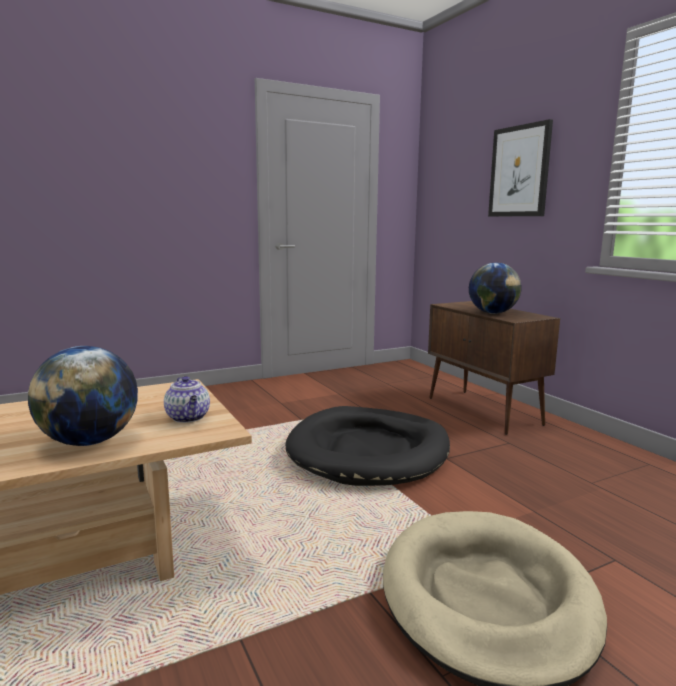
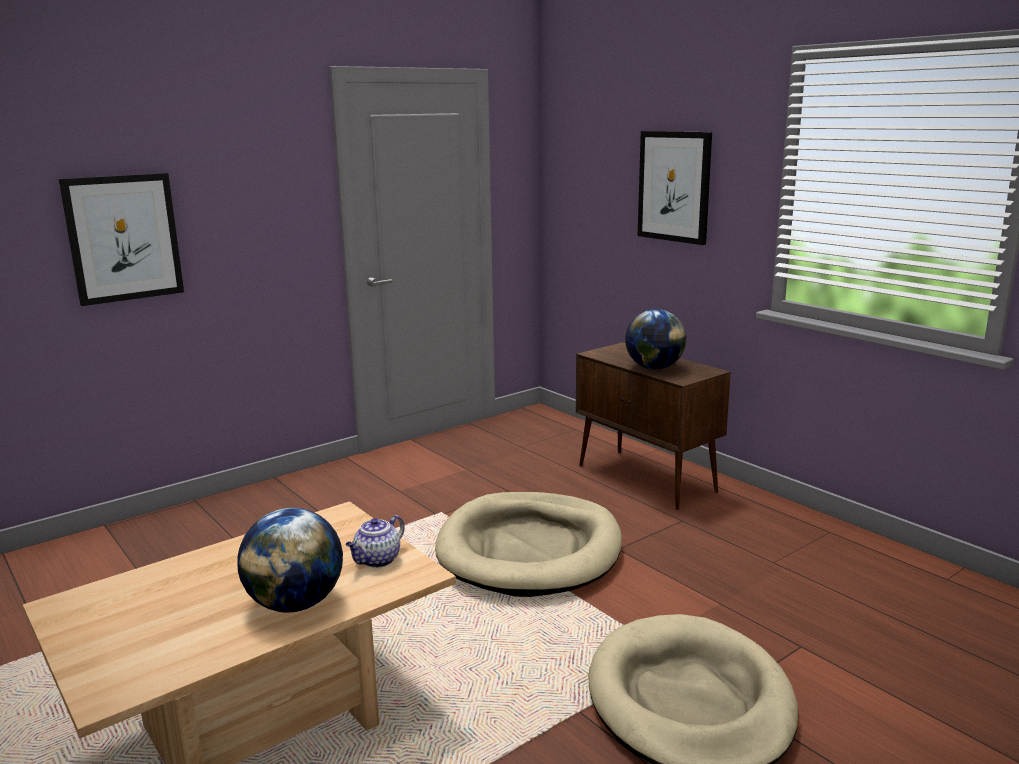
camera: 10 degrees left, 5 degrees up
teapot [164,376,210,423] -> teapot turned 75 degrees clockwise [346,515,405,568]
black dog bed [285,406,450,486] -> beige dog bed [435,492,622,597]
none -> picture [59,173,184,306]

